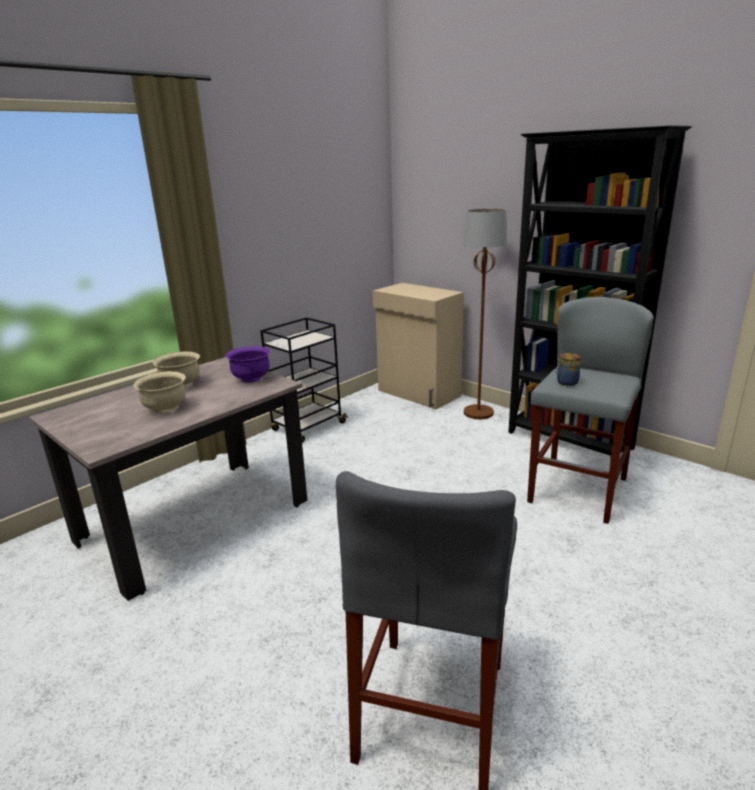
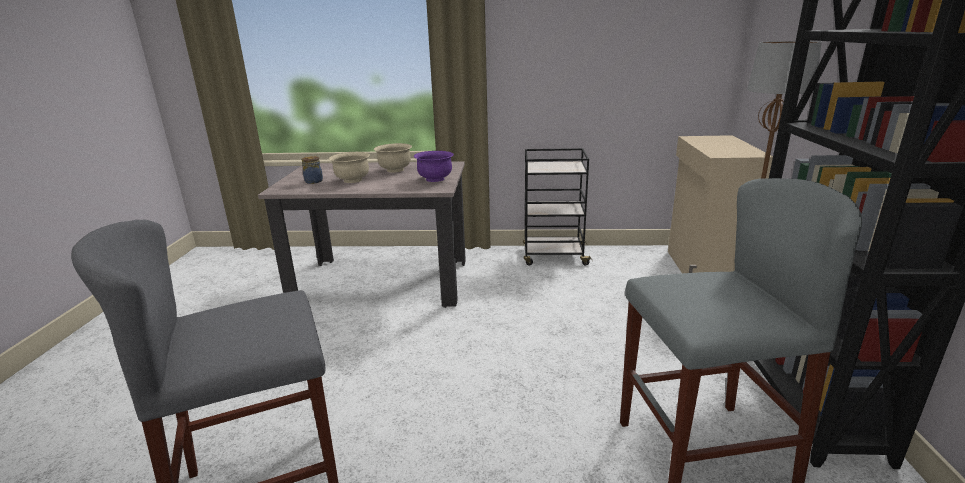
camera: 50 degrees right, 0 degrees up
jar [555,353,581,386] -> jar moved to [301,156,323,184]

